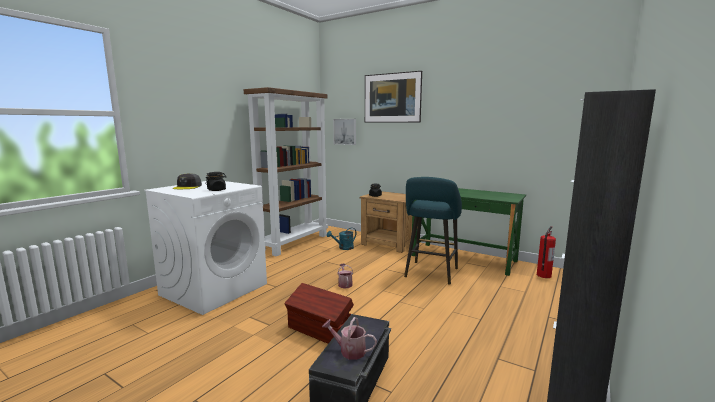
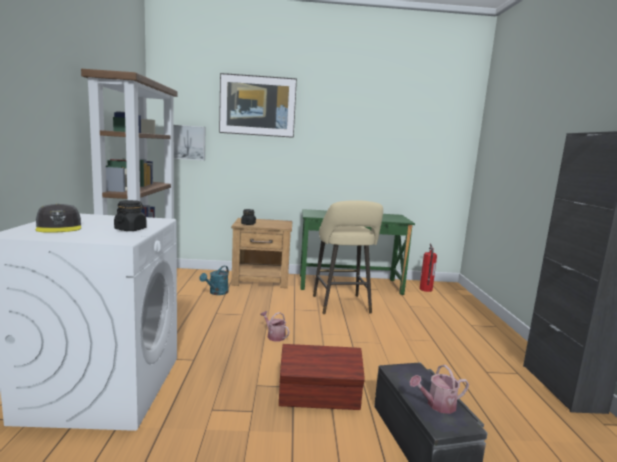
camera: 35 degrees left, 0 degrees up
turquoise stool [404,177,462,285] -> beige stool [313,200,383,314]

